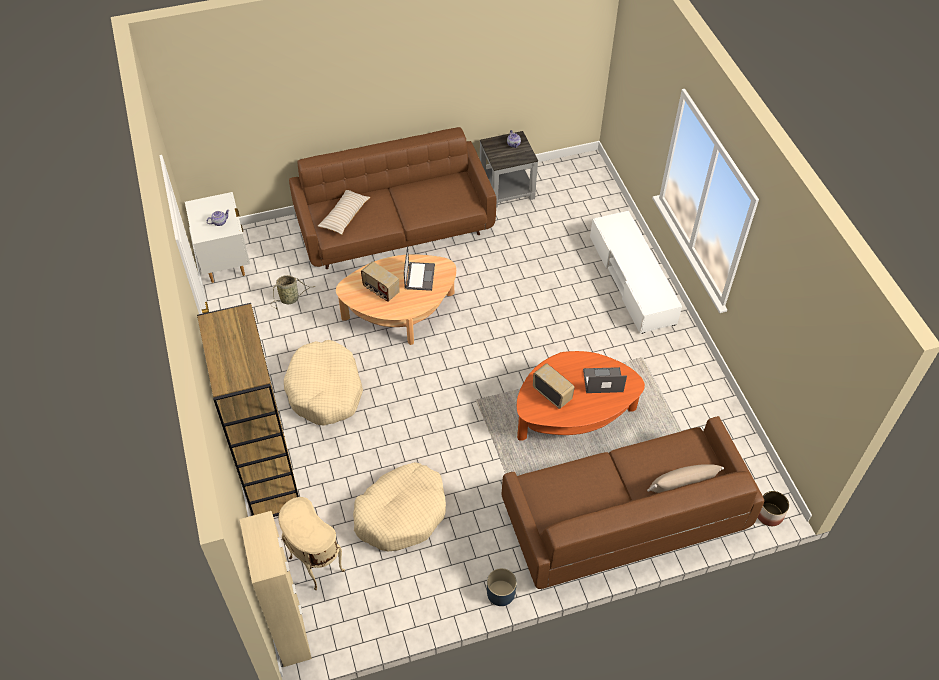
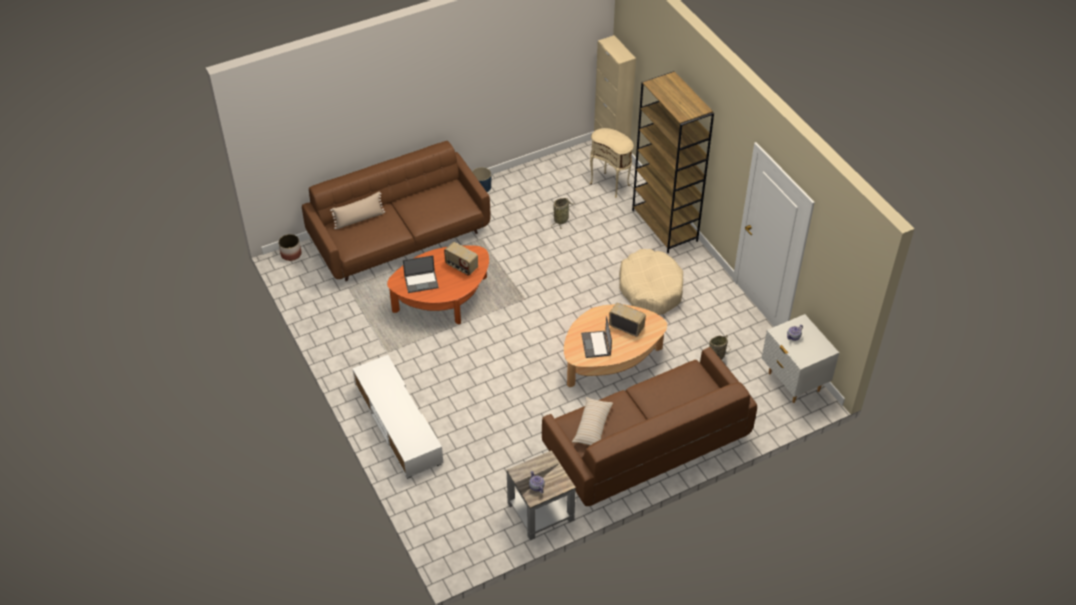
camera: 170 degrees right, 5 degrees down
beige pillow [318,190,370,235] -> beige pillow moved to [572,397,613,446]
beige dog bed [353,462,446,551] -> basket [551,198,575,229]

